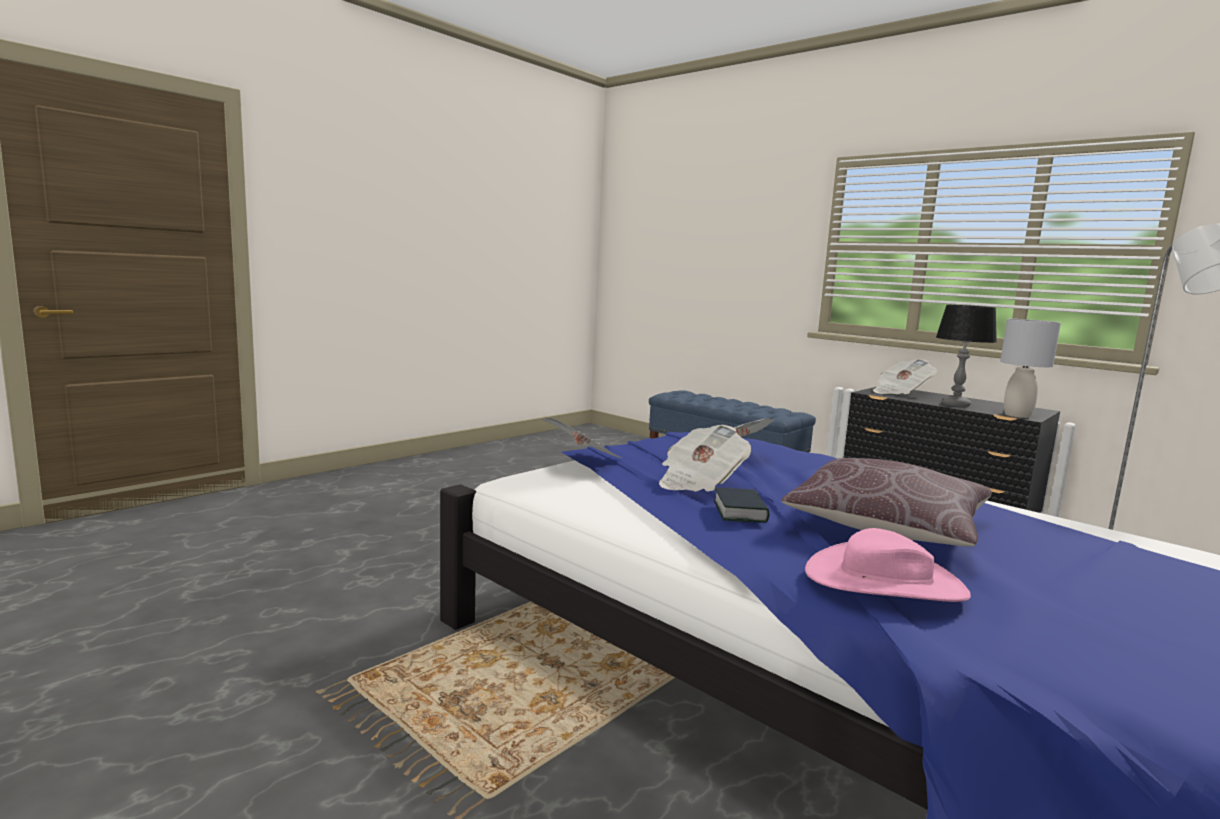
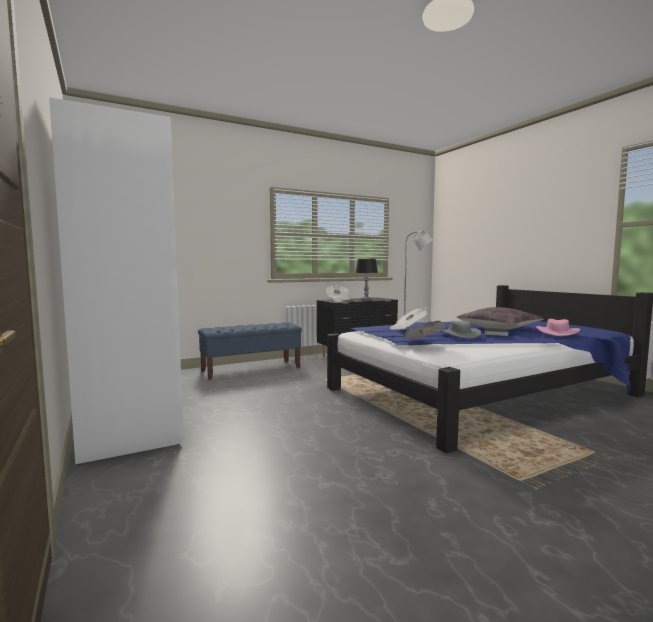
camera: 70 degrees left, 5 degrees down
newspaper [659,425,751,492] -> grey hat [442,320,481,339]
grey table lamp [1000,319,1061,418] -> none
none -> white wardrobe [49,97,184,465]

